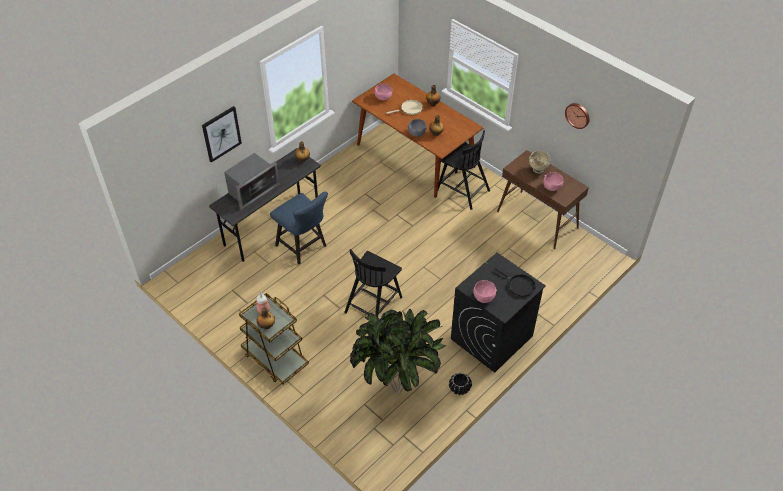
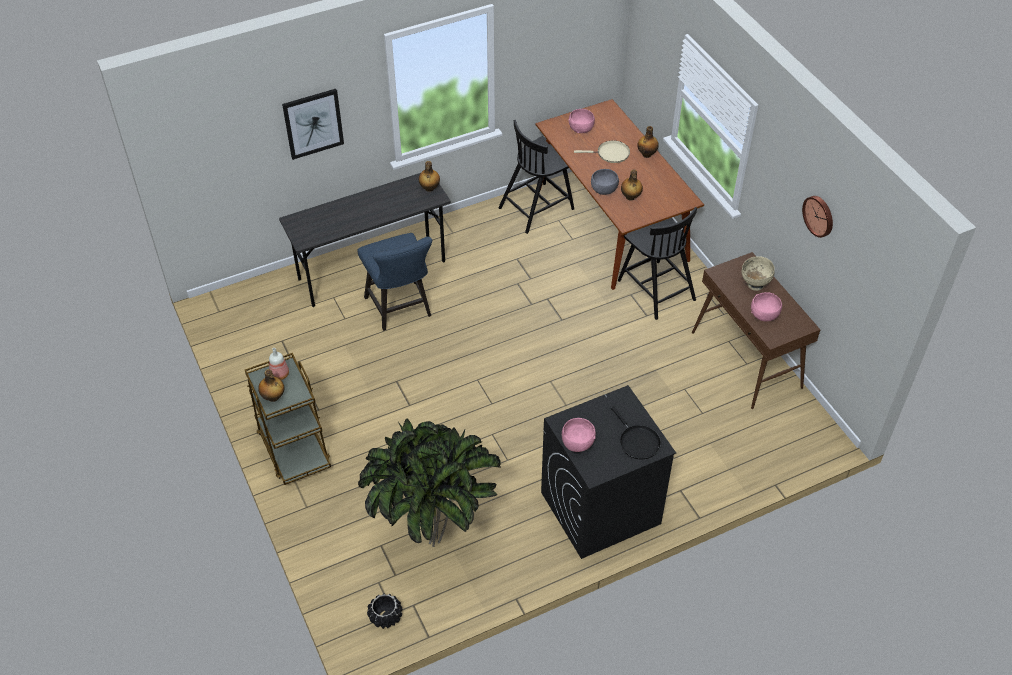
camera: 20 degrees right, 0 degrees up
microwave [224,153,279,210] -> none
black chair [344,249,402,316] -> black chair moved to [498,120,574,234]
black planter [449,372,472,395] -> black planter moved to [367,593,402,629]

